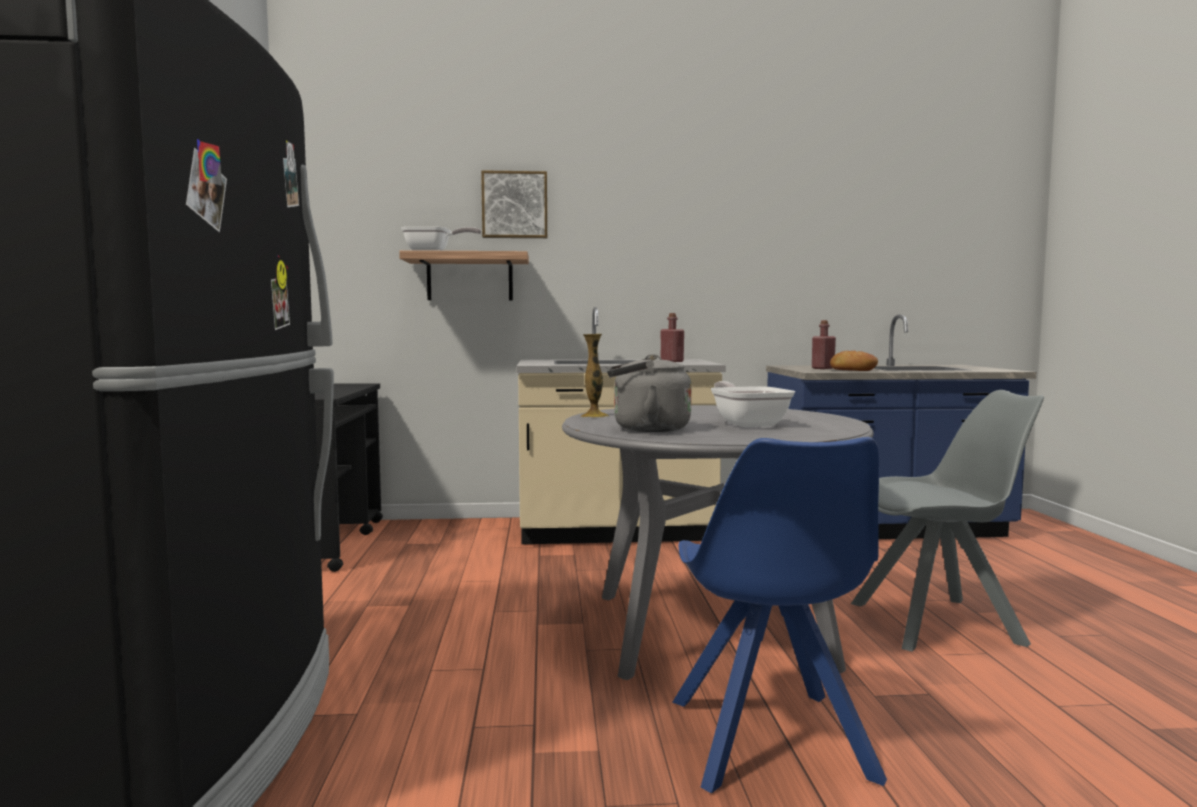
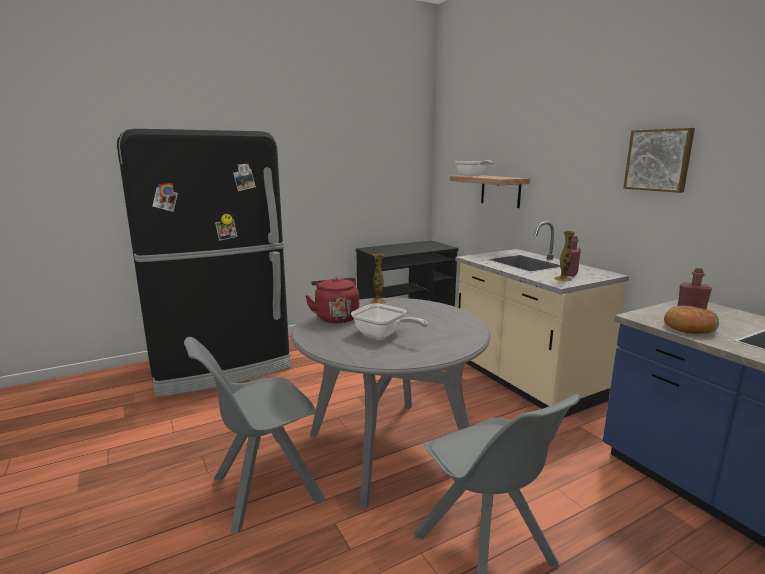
camera: 65 degrees right, 10 degrees up
picture [481,170,547,238] -> picture moved to [623,128,695,193]
grey kettle [607,354,691,432] -> red kettle [306,277,359,324]
blue chair [673,437,887,794] -> grey chair [184,337,325,534]
frying pan [711,381,795,427] -> frying pan turned 75 degrees clockwise [351,303,428,338]
none -> vase [554,231,576,282]

